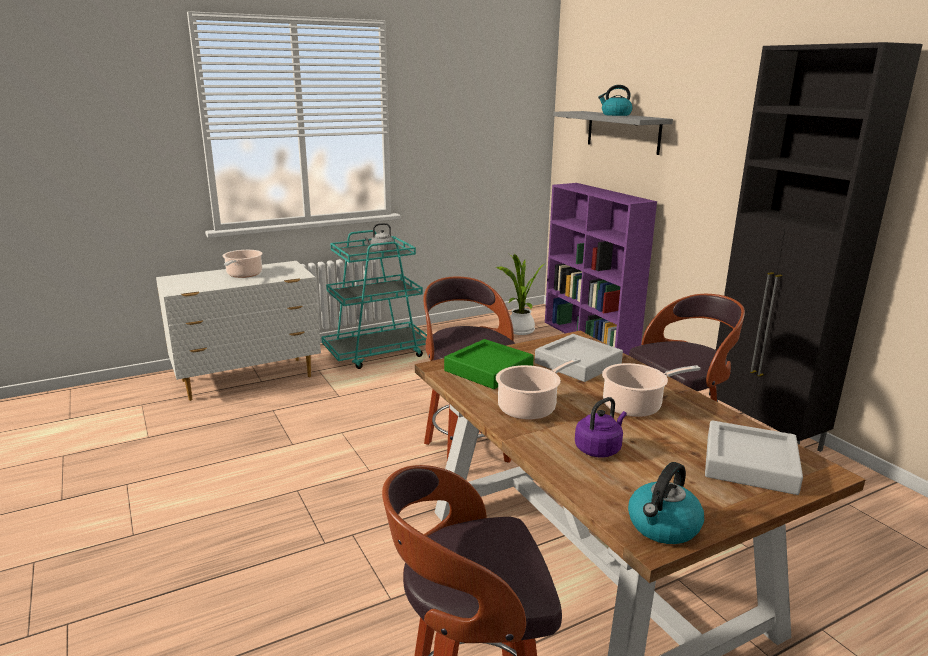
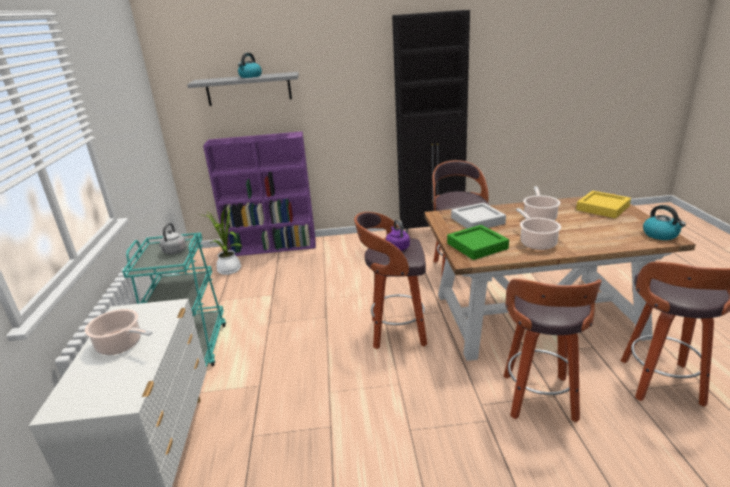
camera: 65 degrees left, 5 degrees up
purple kettle [575,397,627,458] -> purple kettle moved to [386,220,410,251]
grey tray [705,420,803,495] -> yellow tray [576,191,631,218]
none -> stool [503,278,602,422]

